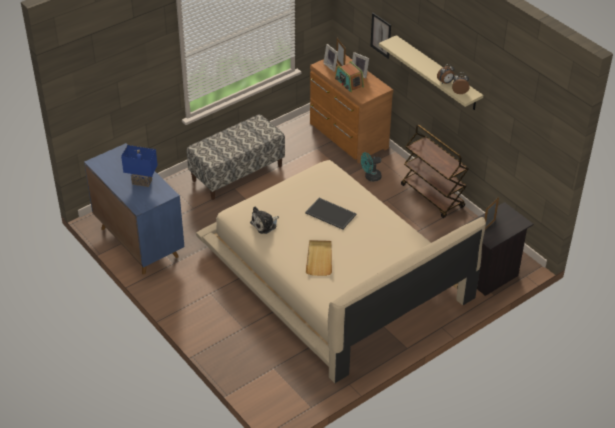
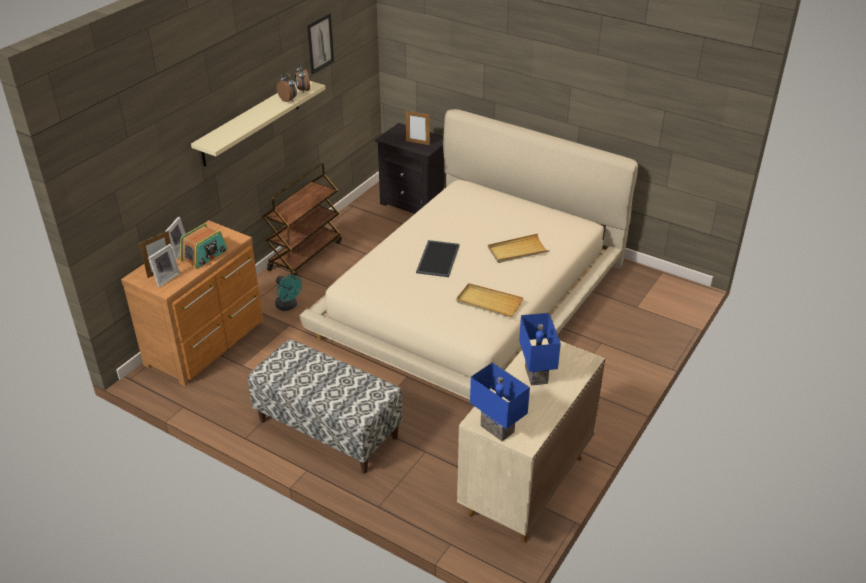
camera: 110 degrees left, 5 degrees down
blue cabinet [84,143,185,275] -> beige cabinet [457,338,605,543]
plush toy [250,206,279,234] -> beige tray [456,283,523,317]
picture [370,13,391,59] -> picture moved to [307,13,334,74]
none -> blue table lamp [470,362,530,441]

